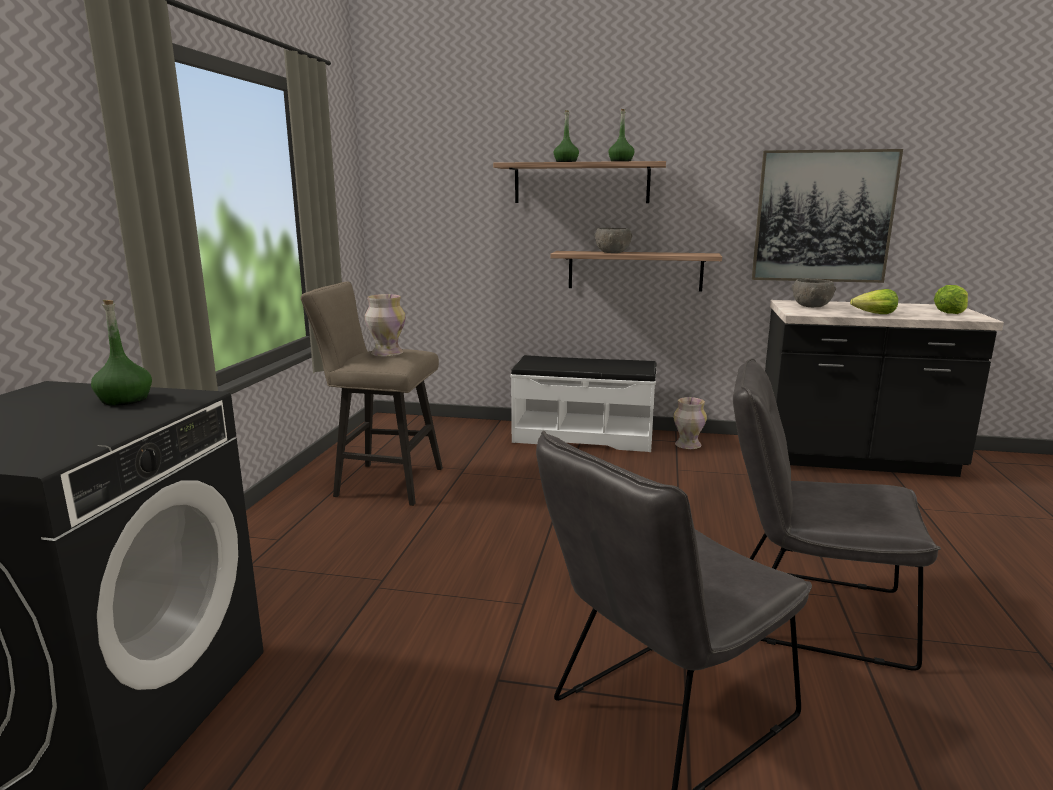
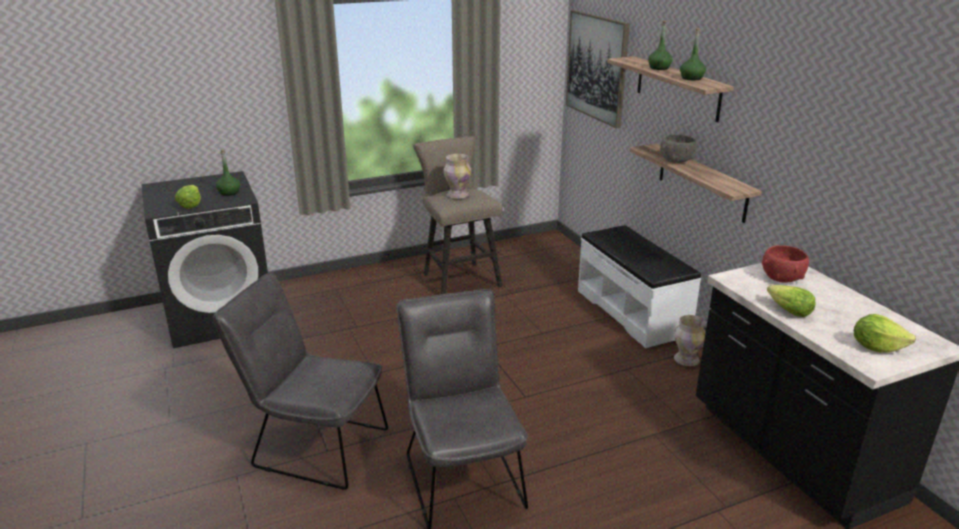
camera: 55 degrees right, 10 degrees up
picture [752,149,903,283] -> picture moved to [566,10,630,128]
grey bowl [792,279,836,307] -> red bowl [762,245,809,283]
none -> lettuce [175,185,201,208]

